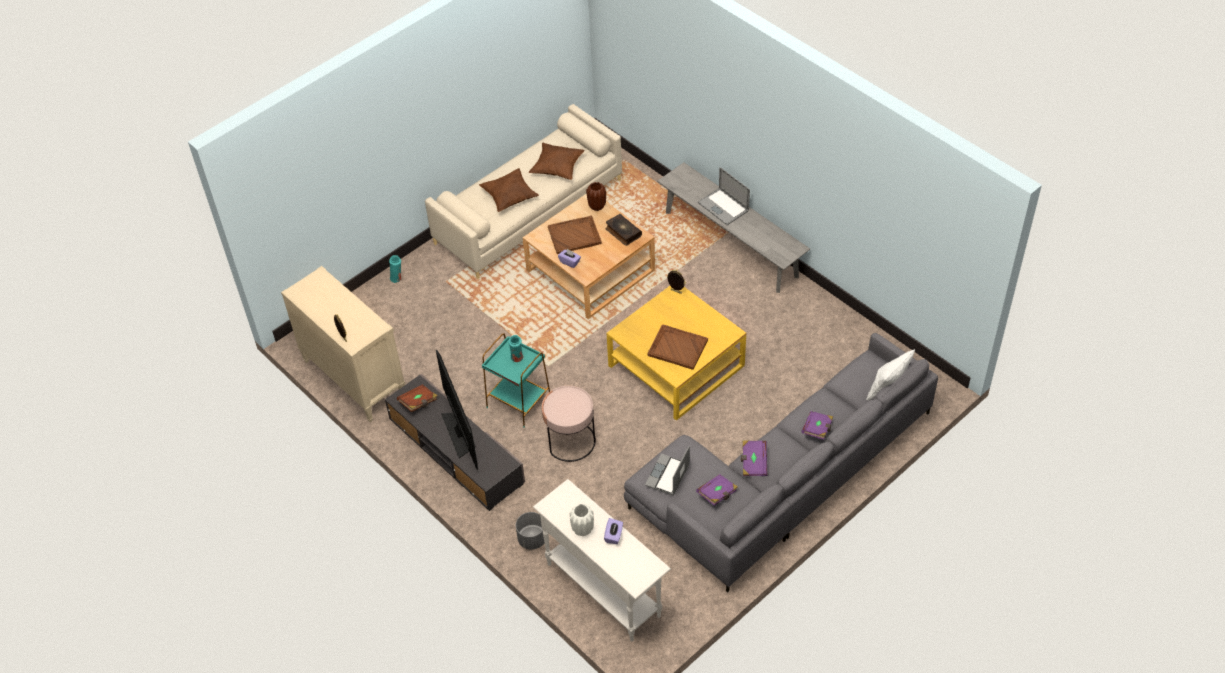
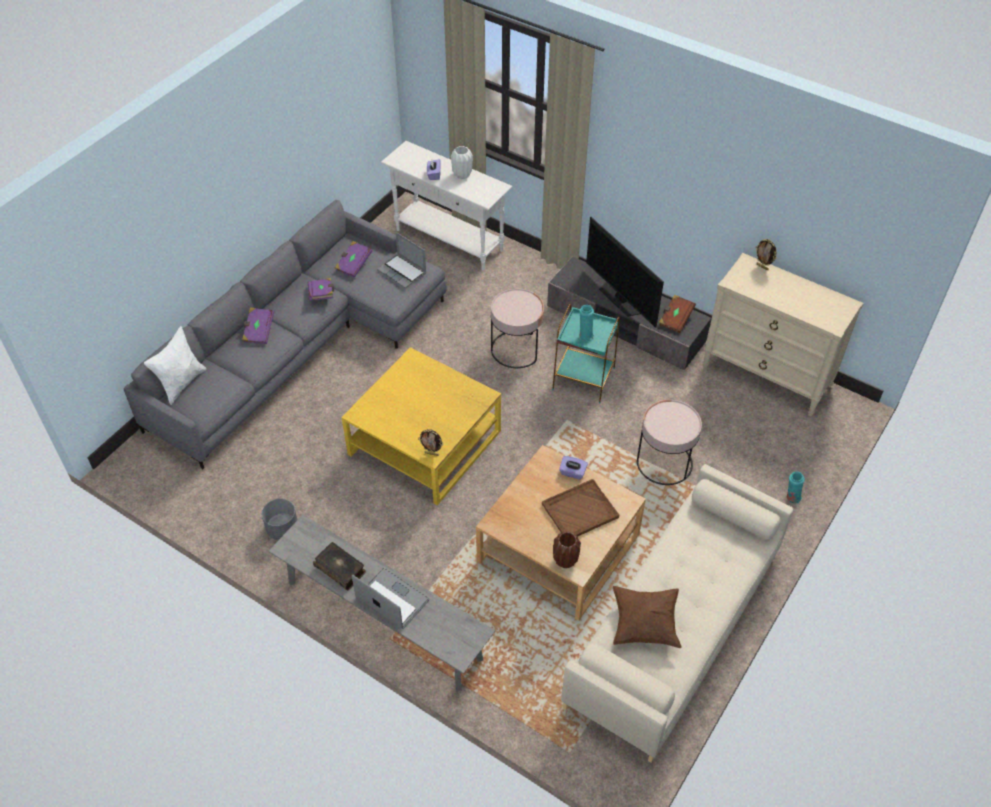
camera: 165 degrees right, 0 degrees up
brown pillow [479,168,539,212] -> none
grey planter [516,512,545,550] -> grey planter moved to [262,498,297,540]
book [606,214,642,246] -> book moved to [313,542,366,590]
laptop [645,445,690,496] -> laptop turned 120 degrees clockwise [377,232,427,289]
brown tray [647,325,708,370] -> none
none -> pink side table [637,400,702,485]

